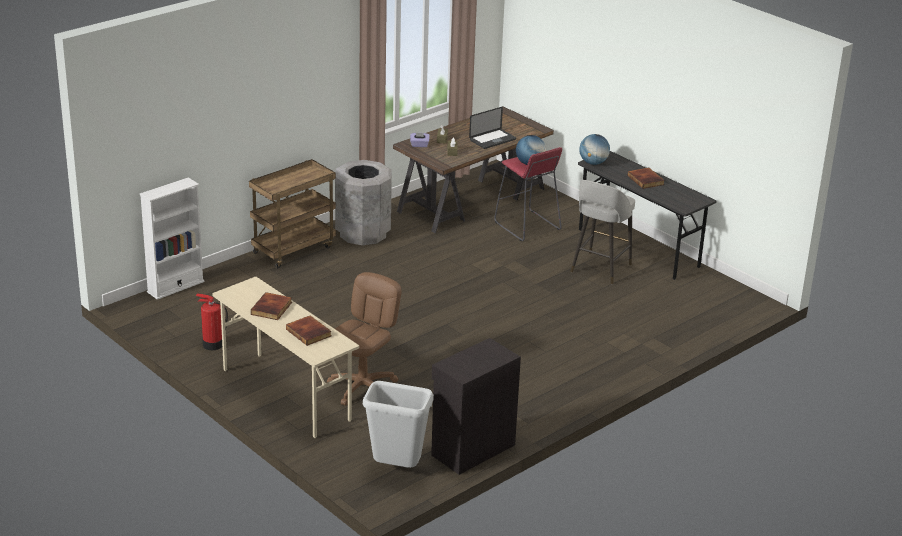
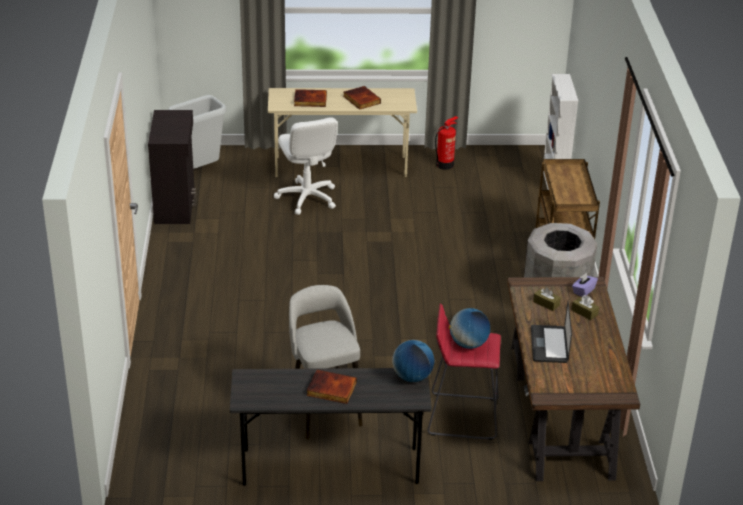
camera: 130 degrees right, 5 degrees up
brown office chair [327,272,402,406] -> white office chair [274,117,338,215]

